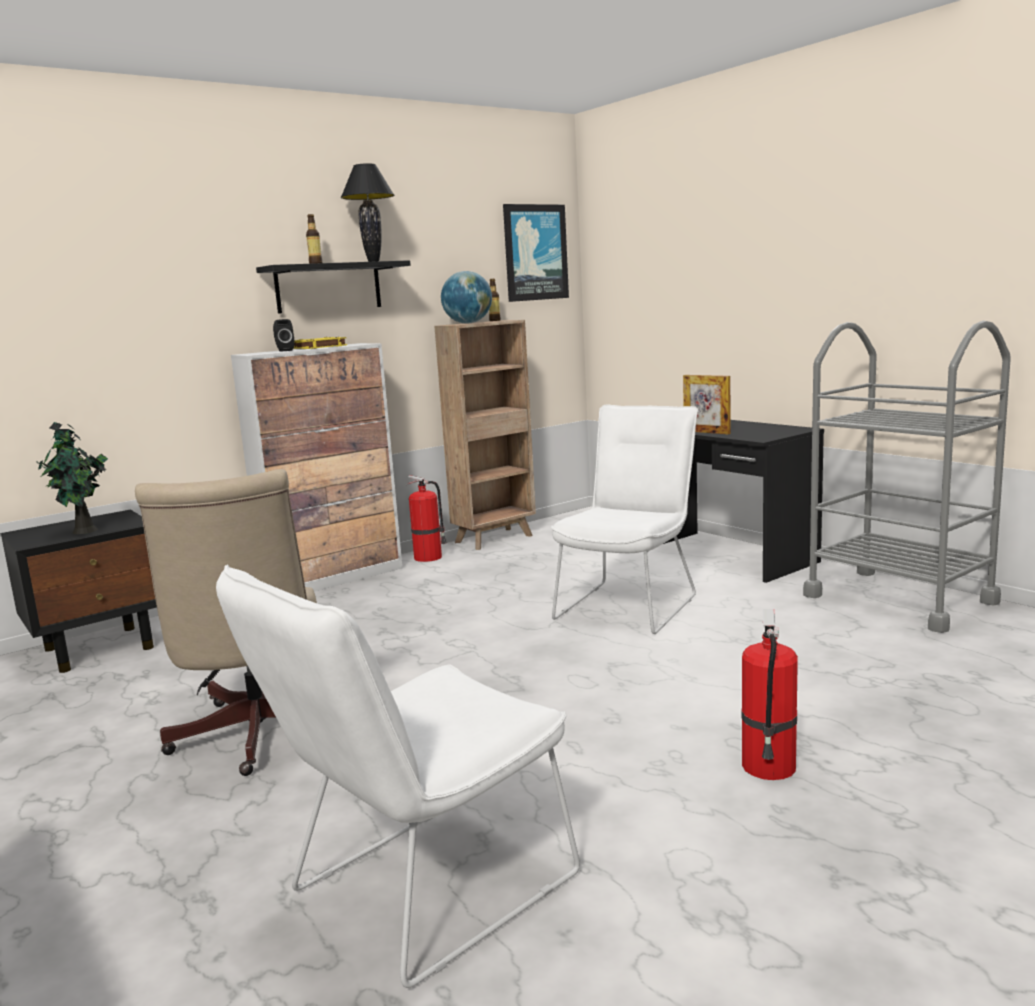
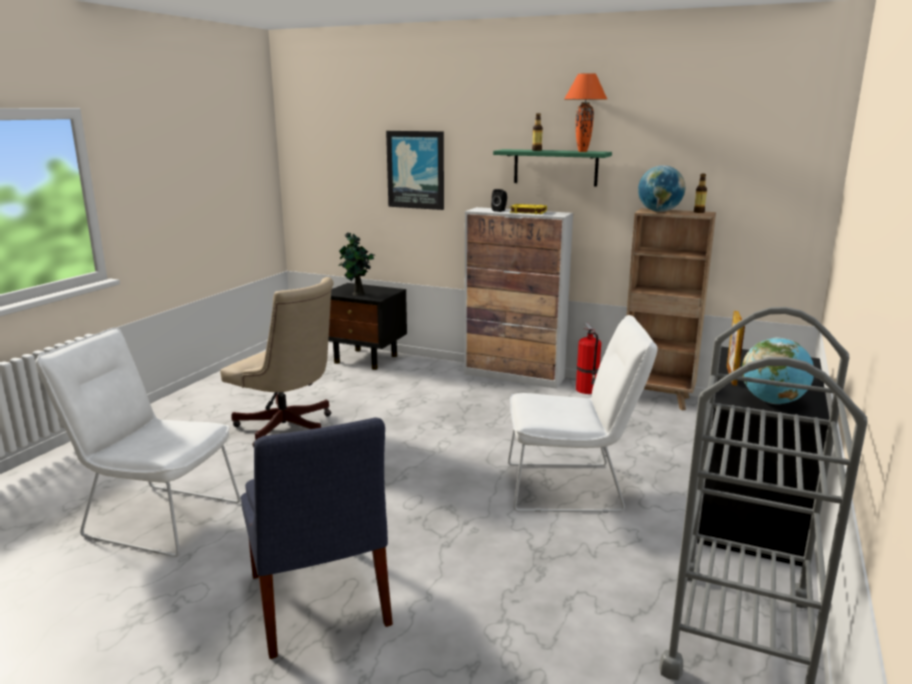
camera: 60 degrees right, 5 degrees up
beige office chair [135,469,317,776] -> beige office chair turned 105 degrees counterclockwise [220,277,334,447]
black shelf [256,260,411,314] -> green shelf [493,149,612,187]
black table lamp [341,163,394,262] -> orange table lamp [564,73,607,152]
picture [503,204,569,302] -> picture moved to [386,131,444,210]
fire extinguisher [741,609,798,780] -> blue chair [241,418,393,659]
none -> globe [742,337,814,404]

